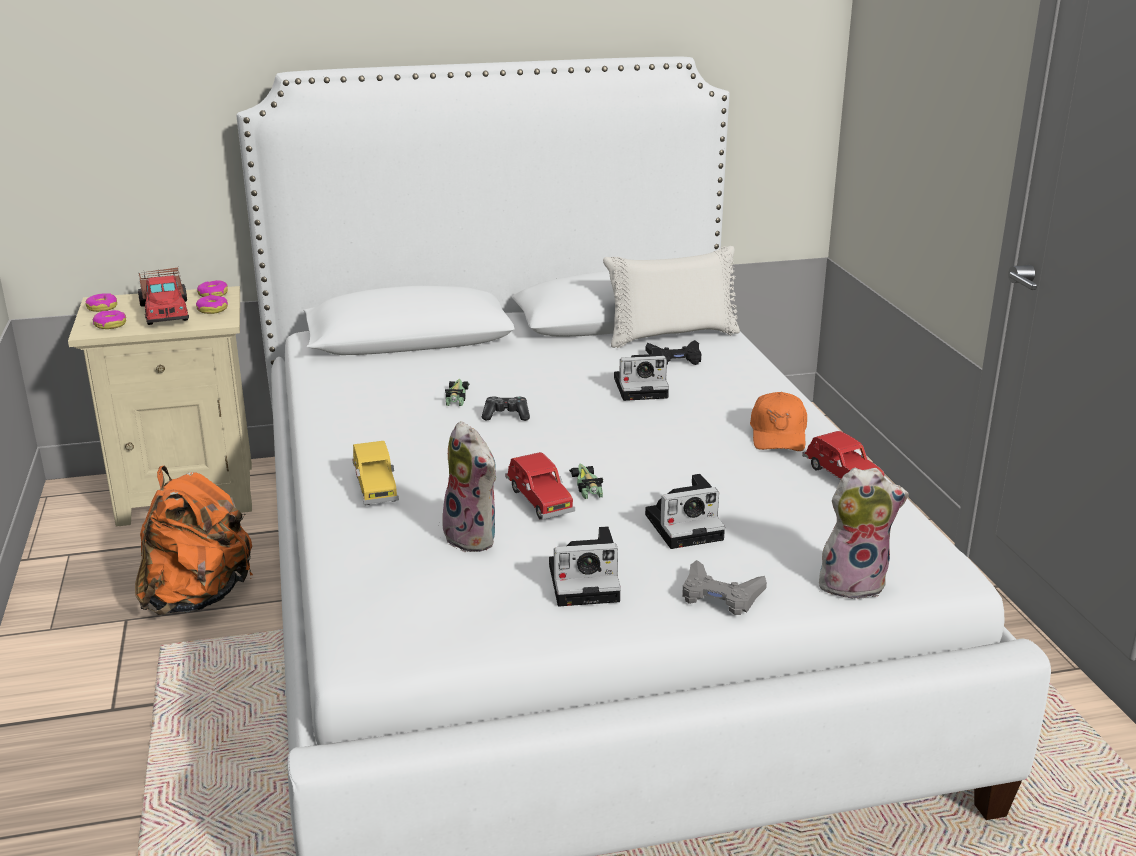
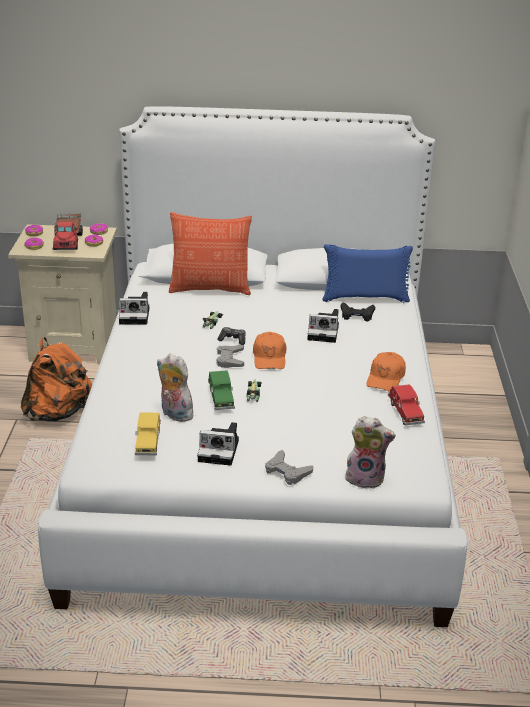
camera: 15 degrees right, 5 degrees up
yellow toy car [352,441,399,505] -> yellow toy car moved to [135,412,161,455]
plush toy [438,421,496,552] -> plush toy turned 150 degrees clockwise [157,354,193,422]
red toy car [505,452,575,520] -> green toy car [208,370,235,410]
white pillow [603,246,740,348] -> blue pillow [322,244,413,303]
camera [645,474,725,549] -> camera moved to [119,292,149,325]
none -> orange pillow [169,212,252,295]
none -> grey game controller [217,345,244,368]
none -> orange cap [253,332,286,369]

